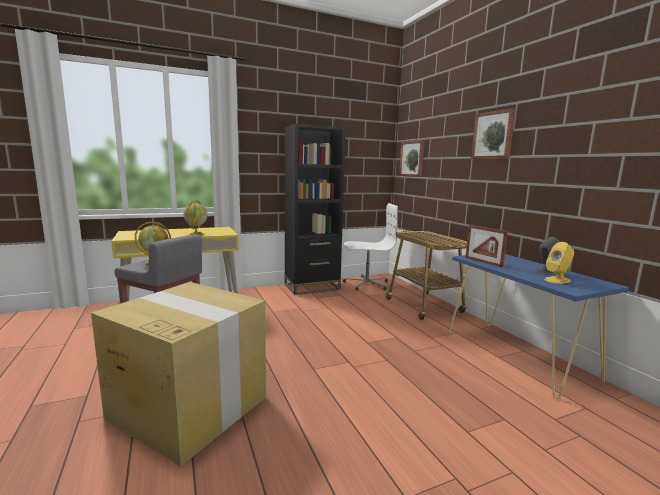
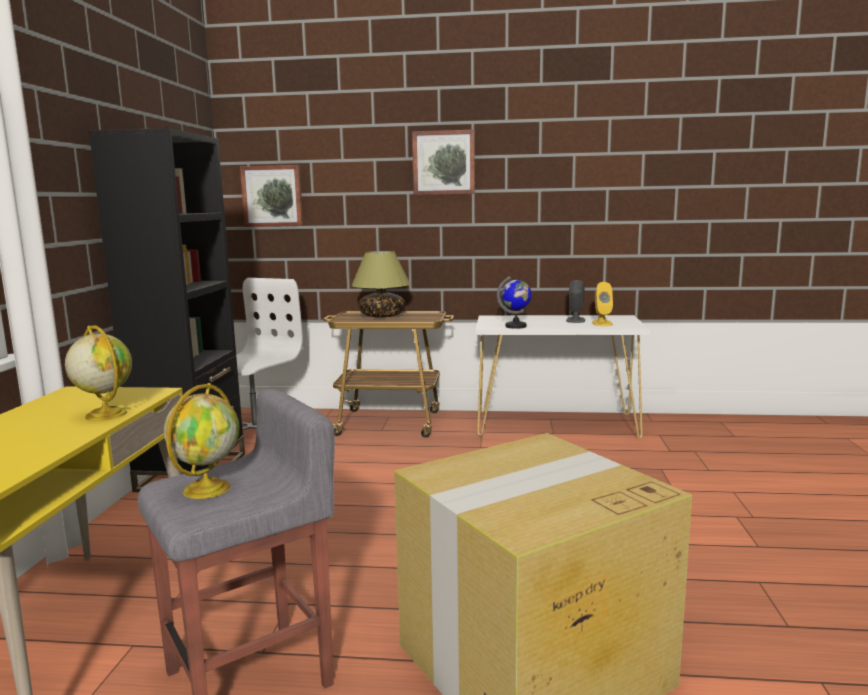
camera: 60 degrees left, 0 degrees up
blue console table [448,254,629,399] -> white console table [476,315,651,439]
picture frame [465,225,508,268] -> globe [497,276,531,329]
none -> table lamp [351,251,411,318]

